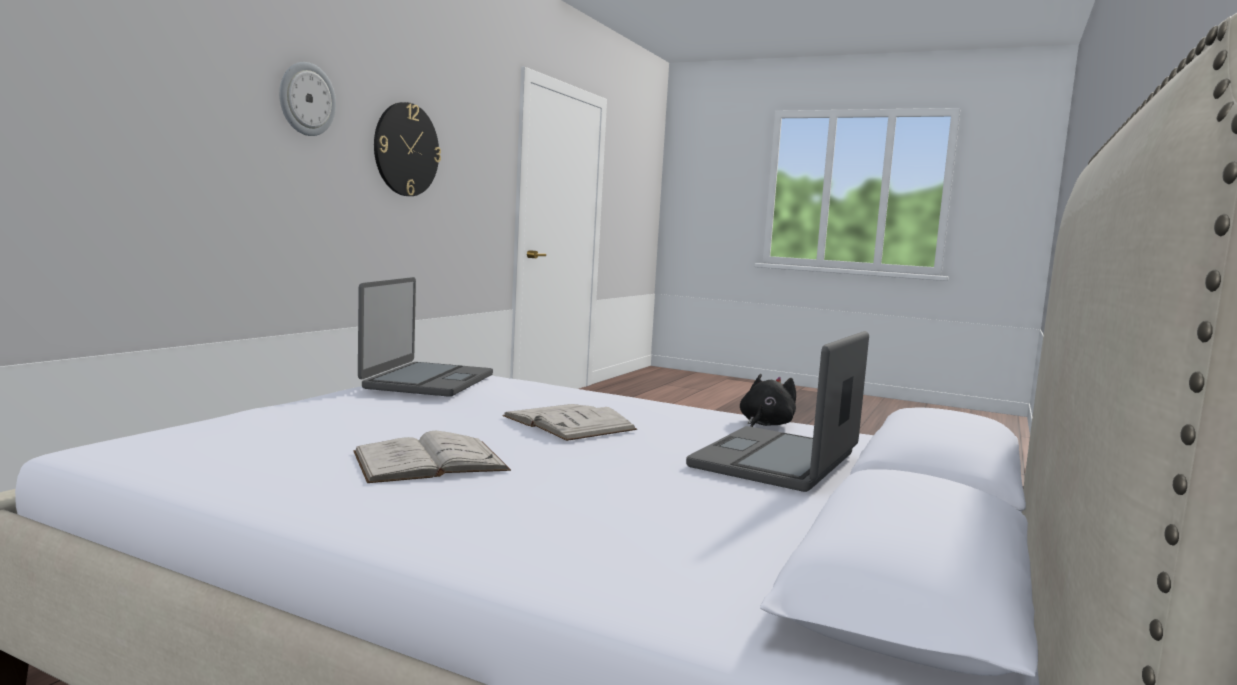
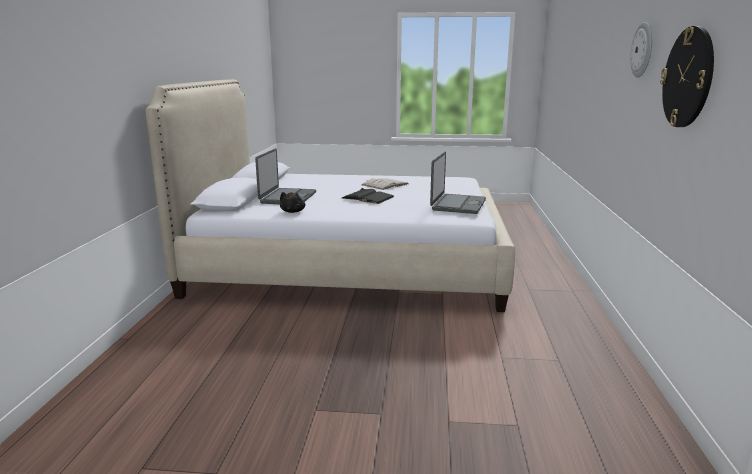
camera: 160 degrees right, 10 degrees up
laptop [358,277,493,397] -> laptop turned 150 degrees counterclockwise [430,152,486,214]
white book [502,404,637,441] -> black book [342,188,394,204]

